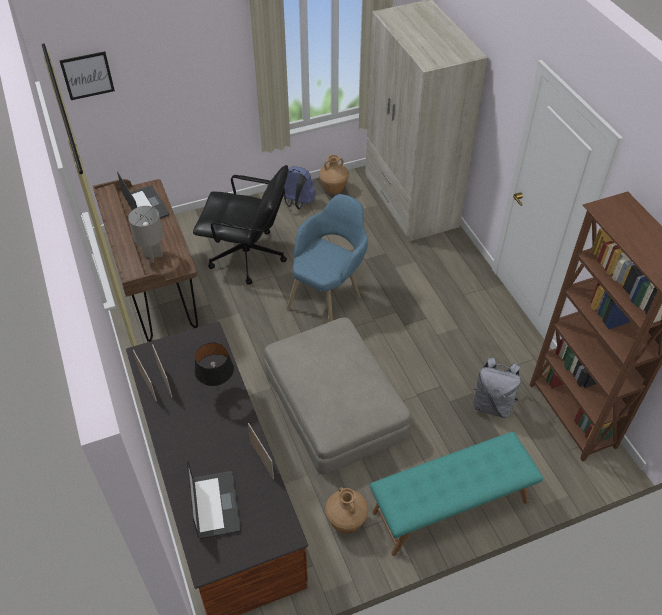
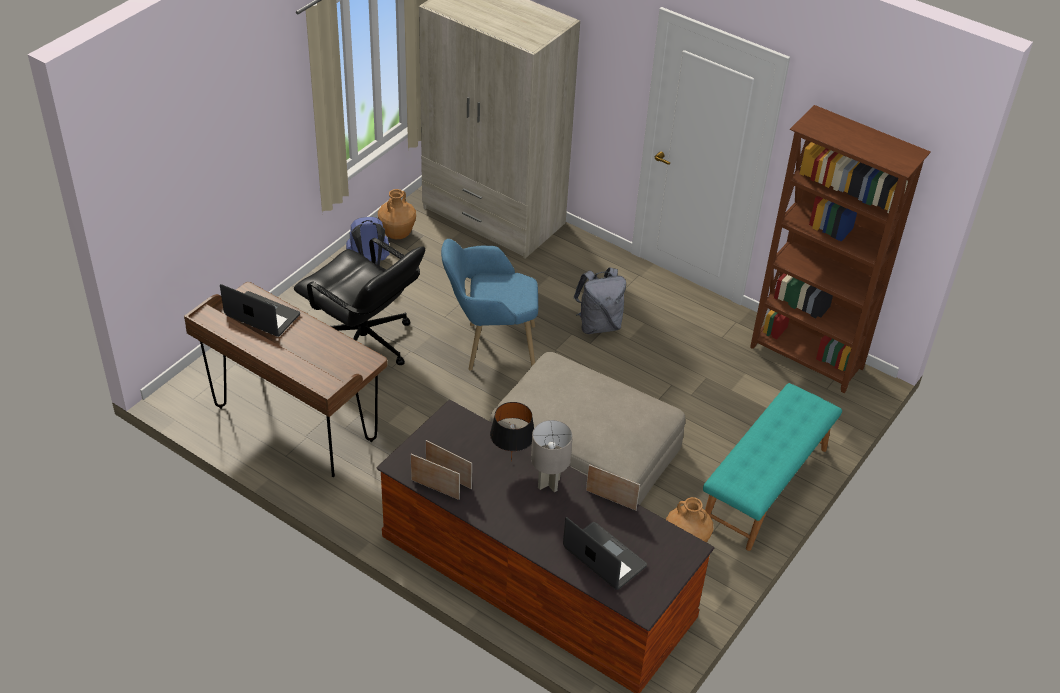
camera: 35 degrees left, 5 degrees down
picture [59,51,115,100] -> none
grey table lamp [128,206,164,263] -> grey table lamp moved to [531,420,573,492]
black office chair [193,165,288,284] -> black office chair turned 60 degrees clockwise [294,238,425,365]
blue armchair [287,194,368,322] -> blue armchair turned 90 degrees counterclockwise [441,239,538,371]
grey backpack [473,358,521,418] -> grey backpack moved to [573,267,626,334]

